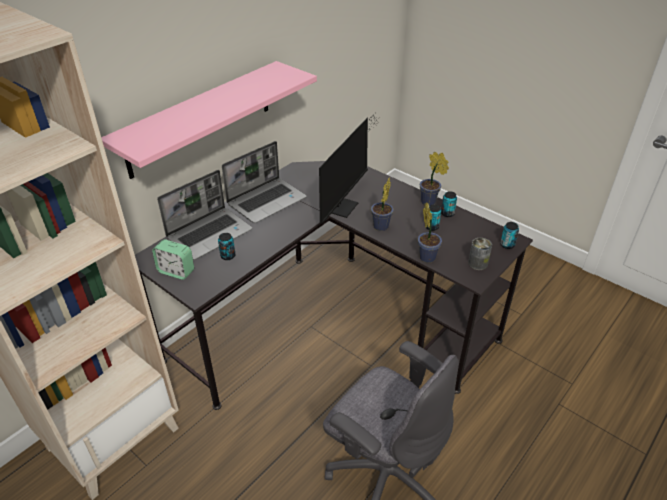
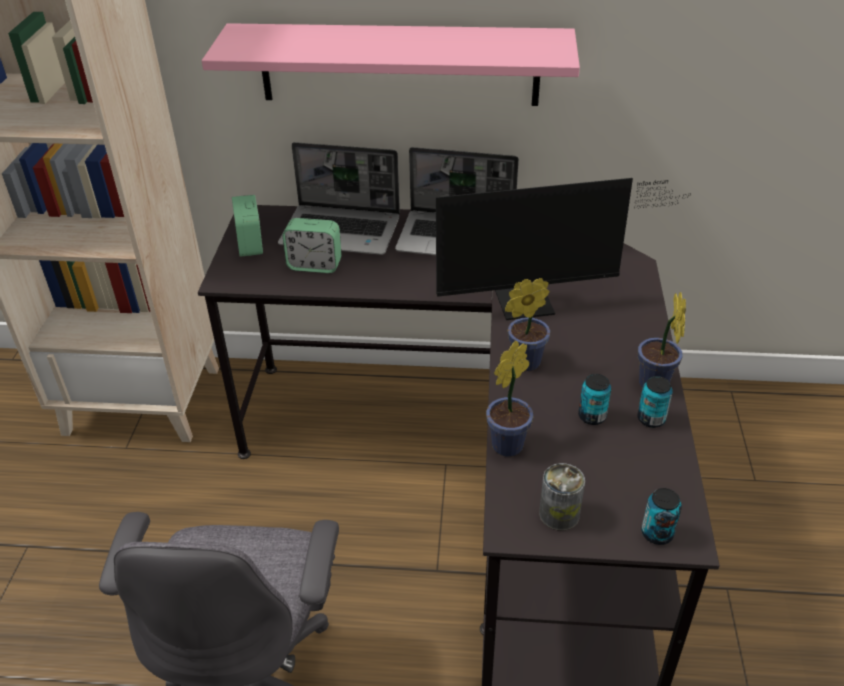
camera: 55 degrees right, 0 degrees up
can [218,233,235,260] -> alarm clock [282,218,342,273]

